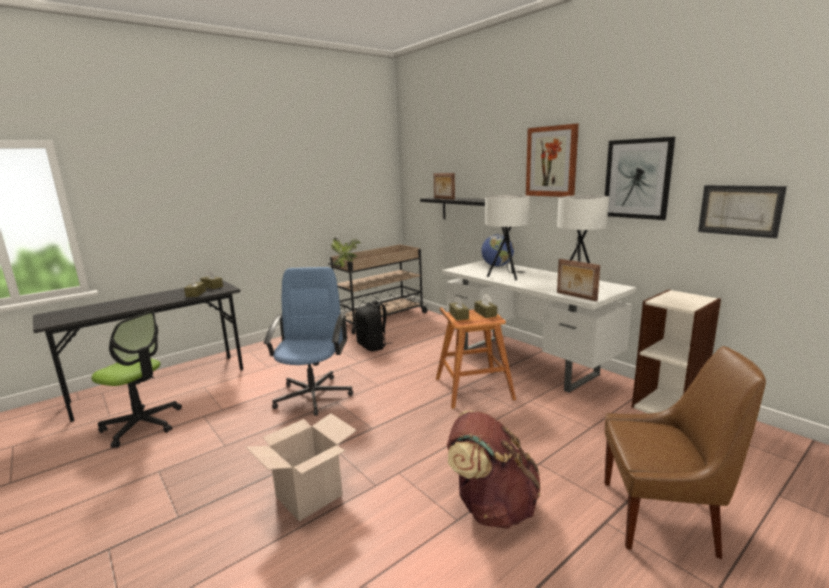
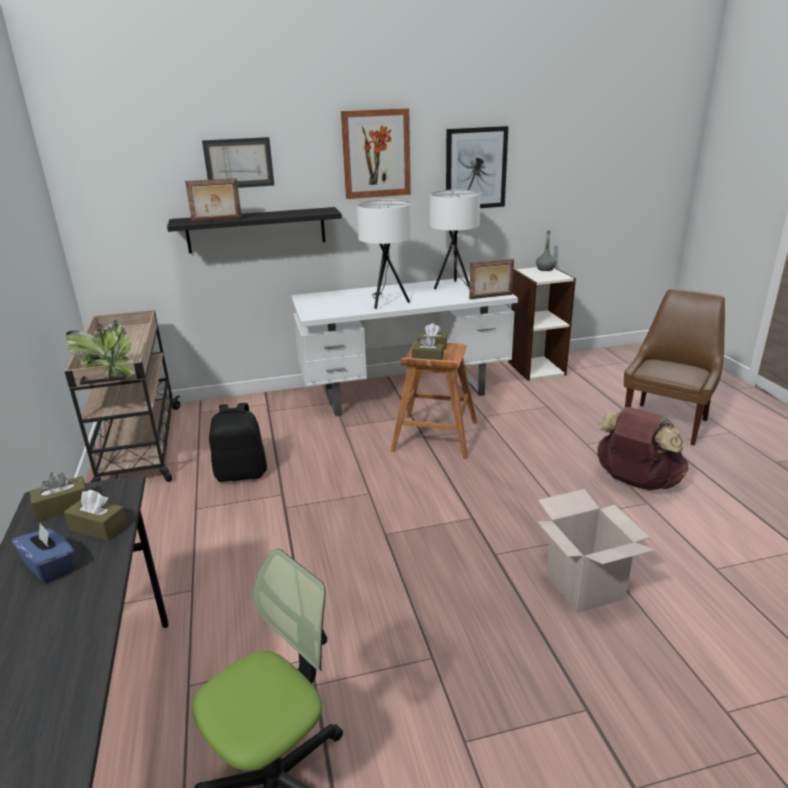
camera: 65 degrees left, 10 degrees up
blue office chair [264,267,353,416] -> none
globe [481,234,514,267] -> none
picture [698,185,787,238] -> picture moved to [202,137,274,188]
none -> blue tissue box [12,523,74,583]
none -> grey bottle [536,231,556,271]

